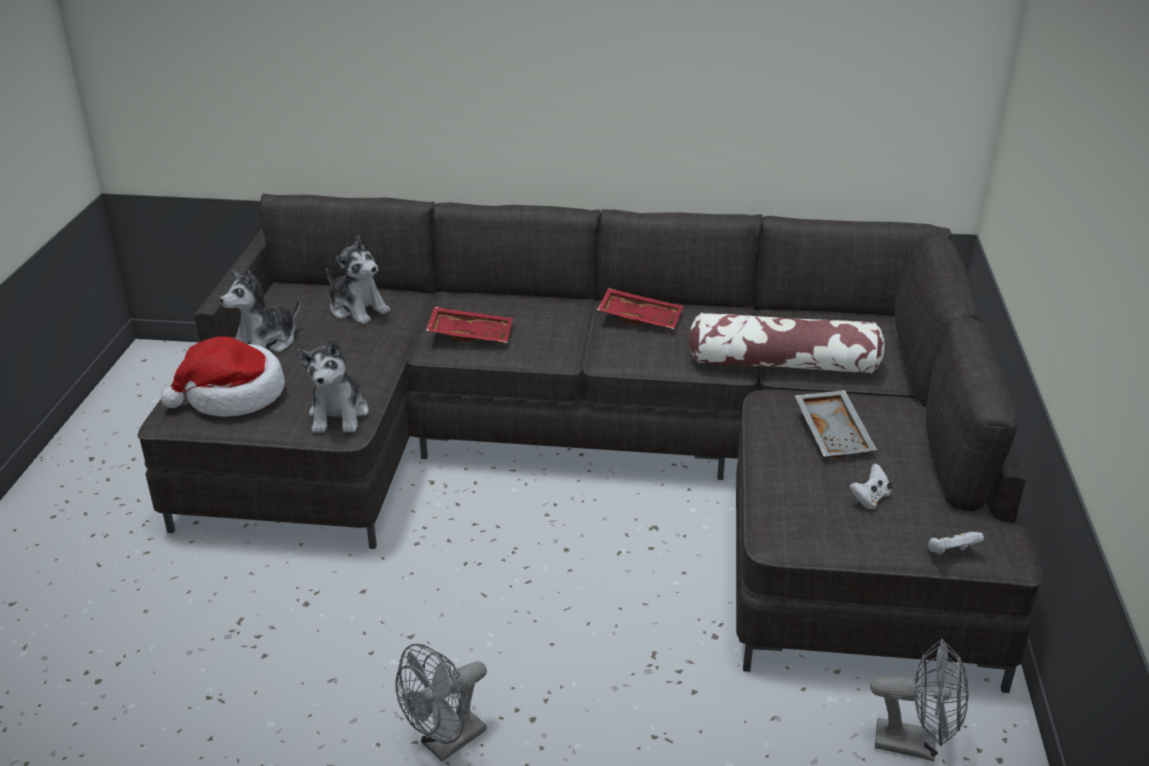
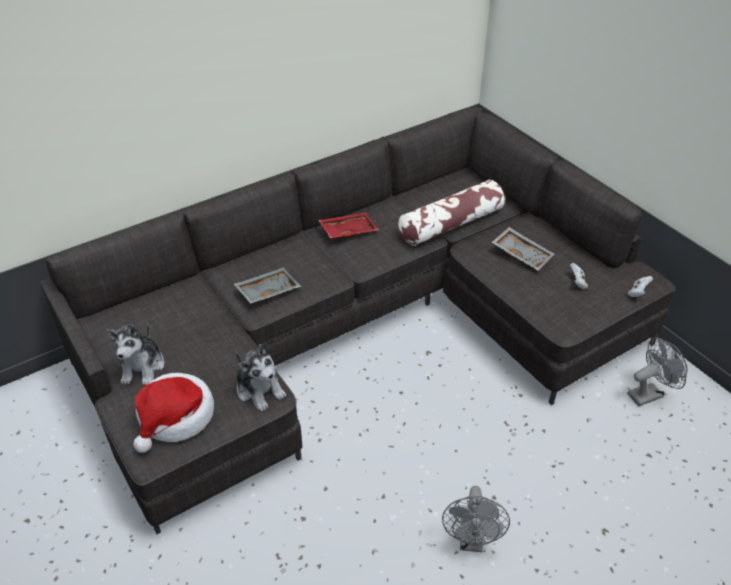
camera: 40 degrees left, 10 degrees up
plush toy [326,236,390,324] -> none
red tray [426,307,513,343] -> grey tray [234,268,301,304]

